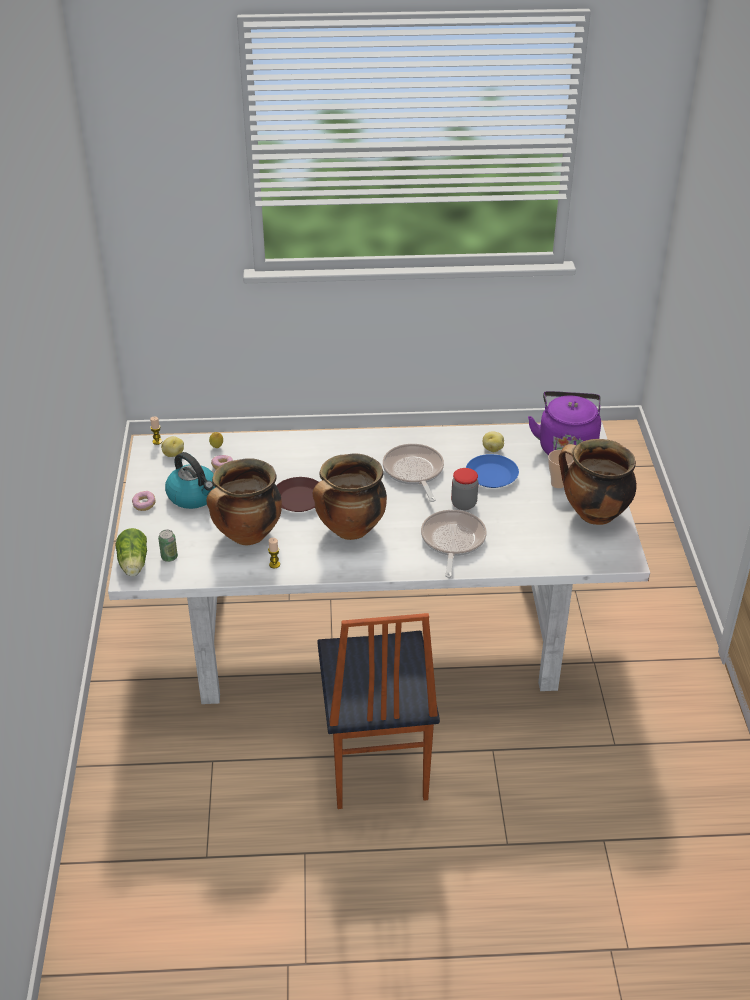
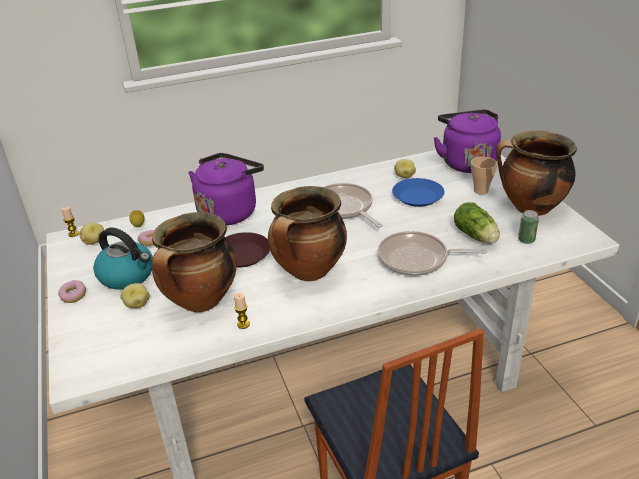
camera: 15 degrees left, 5 degrees down
lettuce [115,528,147,576] -> lettuce moved to [454,202,500,244]
can [158,530,178,562] -> can moved to [518,210,539,244]
frying pan [421,510,487,578] -> frying pan turned 75 degrees counterclockwise [378,231,487,276]
jar [451,468,479,510] -> none
none -> potato [120,283,150,308]
none -> purple kettle [188,153,264,225]

